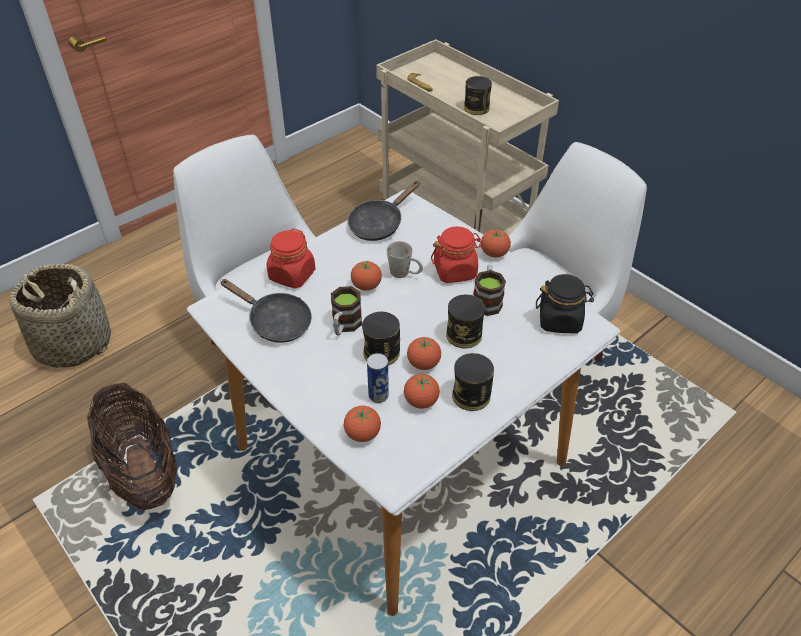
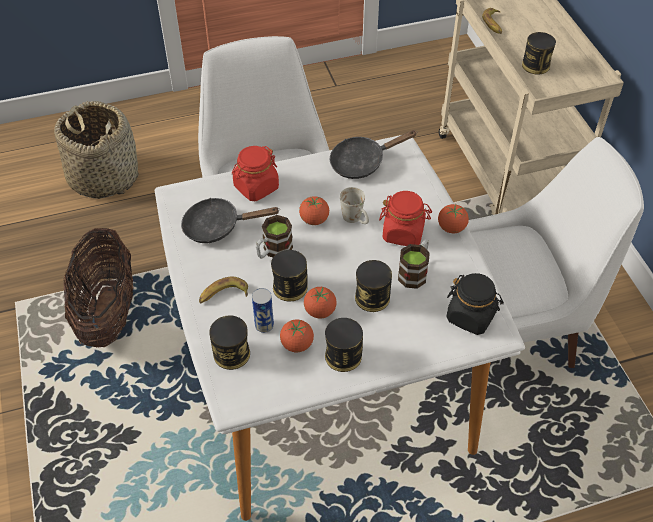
camera: 25 degrees right, 5 degrees up
black frying pan [220,279,312,343] -> black frying pan turned 120 degrees clockwise [181,198,280,243]
tomato [344,405,381,442] -> can [209,315,250,370]
none -> banana [199,277,248,303]

